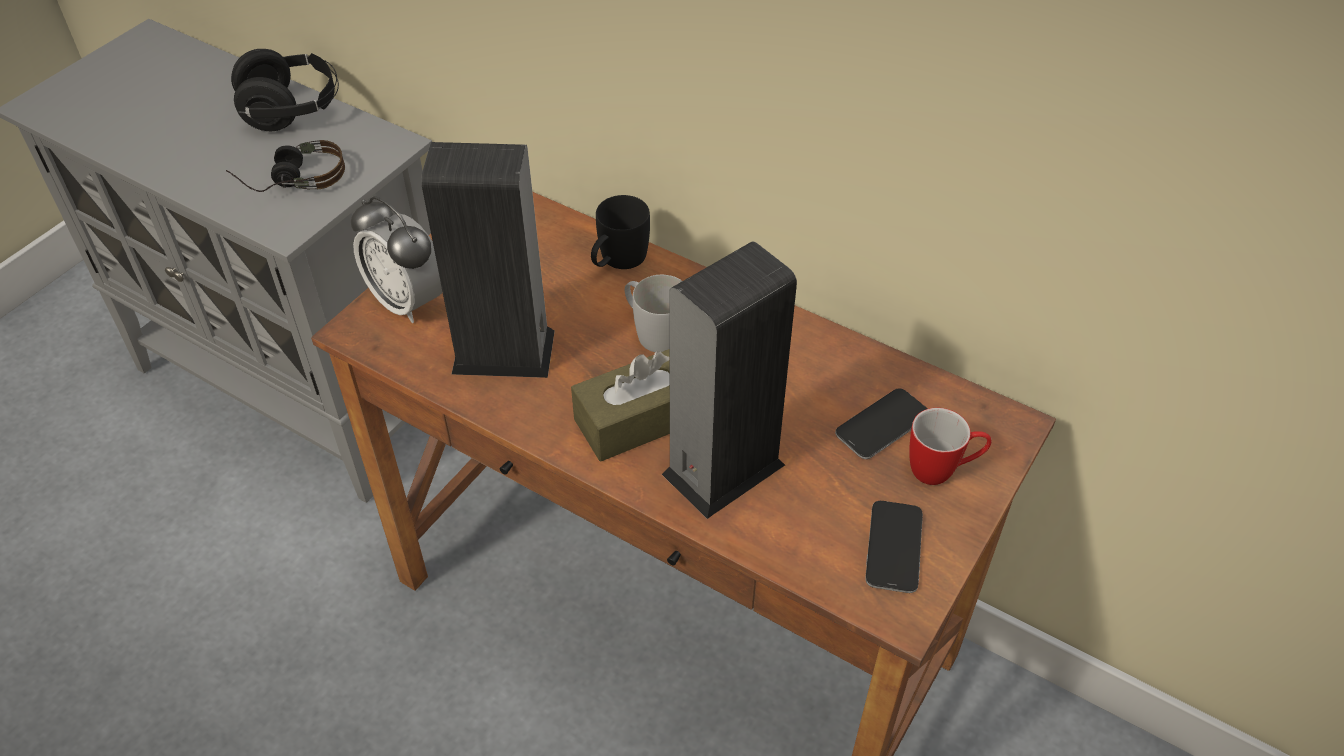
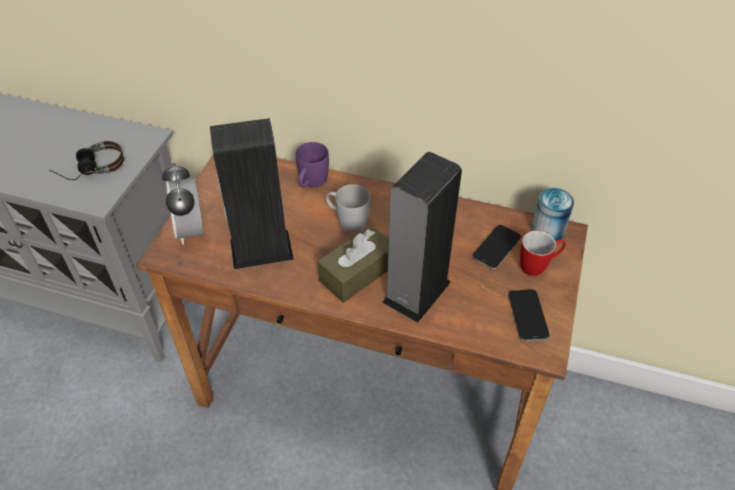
camera: 15 degrees left, 0 degrees up
black headphones [231,49,339,131] -> none
alarm clock [351,196,443,323] -> alarm clock turned 45 degrees clockwise [162,163,203,245]
black mug [591,195,650,269] -> purple mug [296,142,329,188]
none -> can [531,188,574,241]

